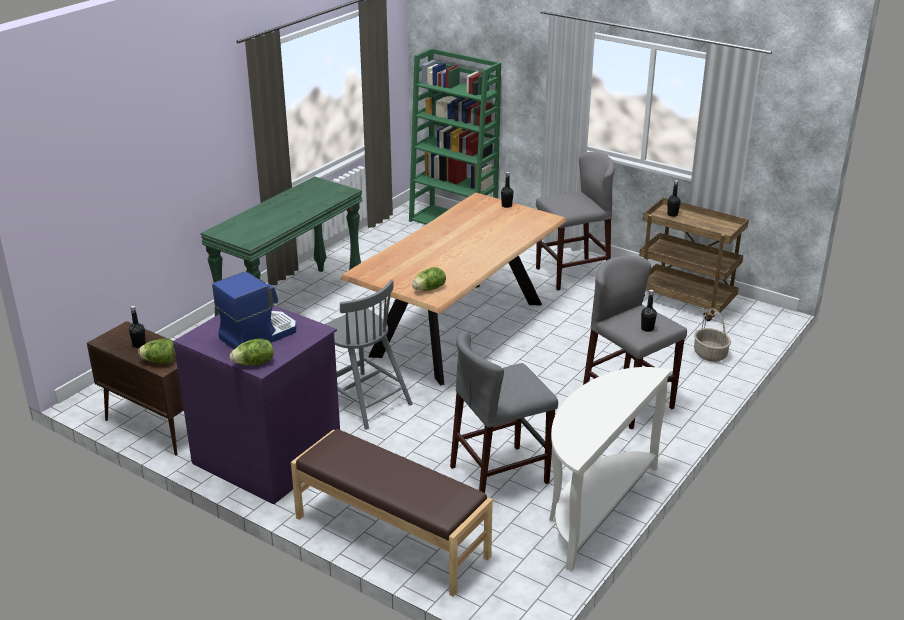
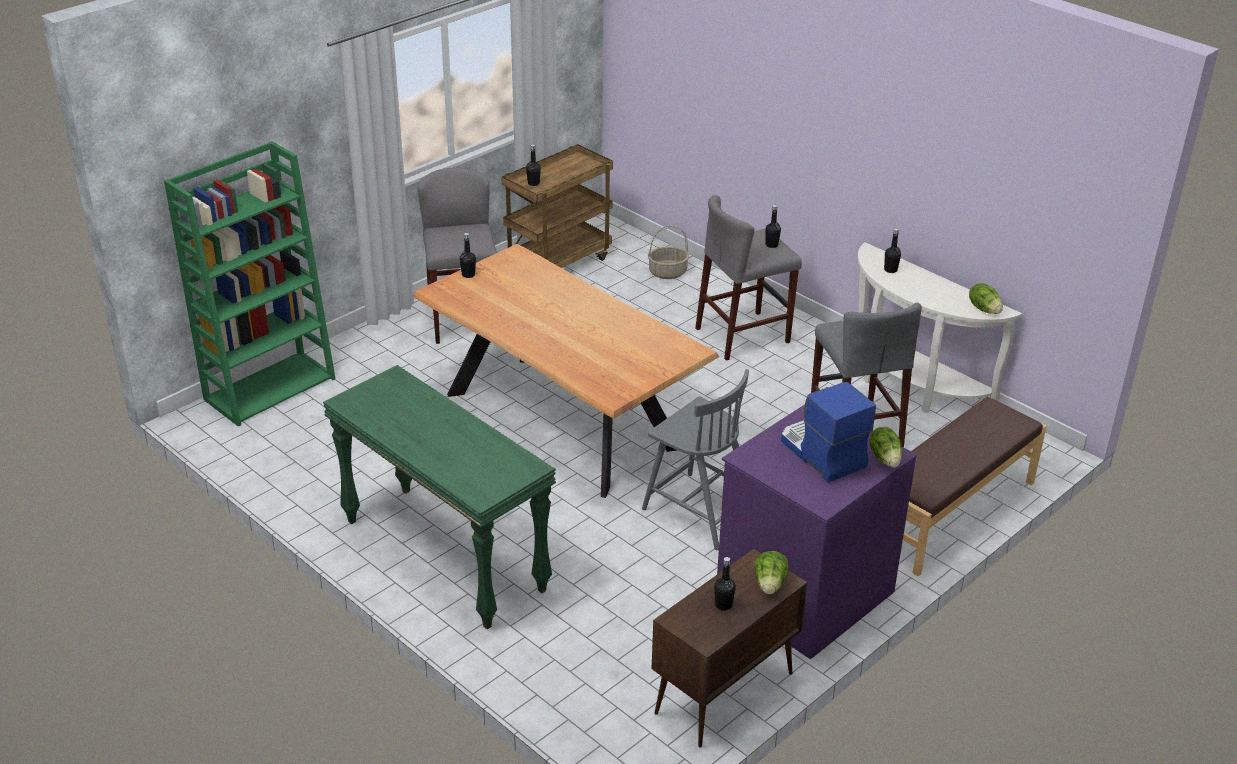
camera: 80 degrees left, 5 degrees up
grey chair [325,279,413,430] -> grey chair turned 75 degrees clockwise [642,369,749,550]
lettuce [412,267,446,291] -> lettuce moved to [969,283,1003,314]
none -> black bottle [884,228,901,273]

